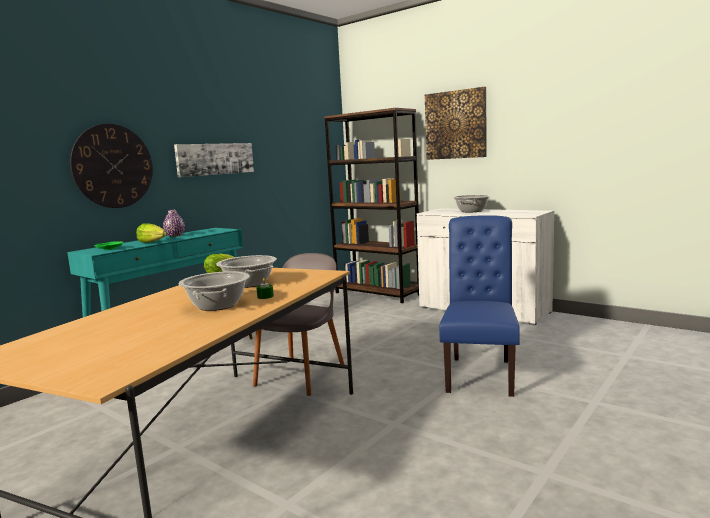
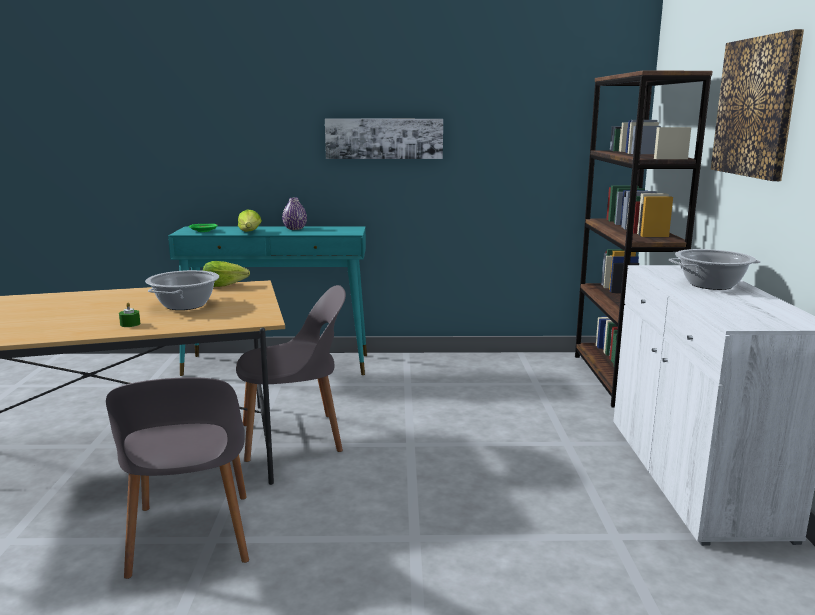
camera: 50 degrees right, 5 degrees up
wall clock [70,124,153,208] -> none
cooking pot [178,271,250,311] -> none
blue chair [439,215,520,397] -> none
none -> grey chair [106,377,249,579]

